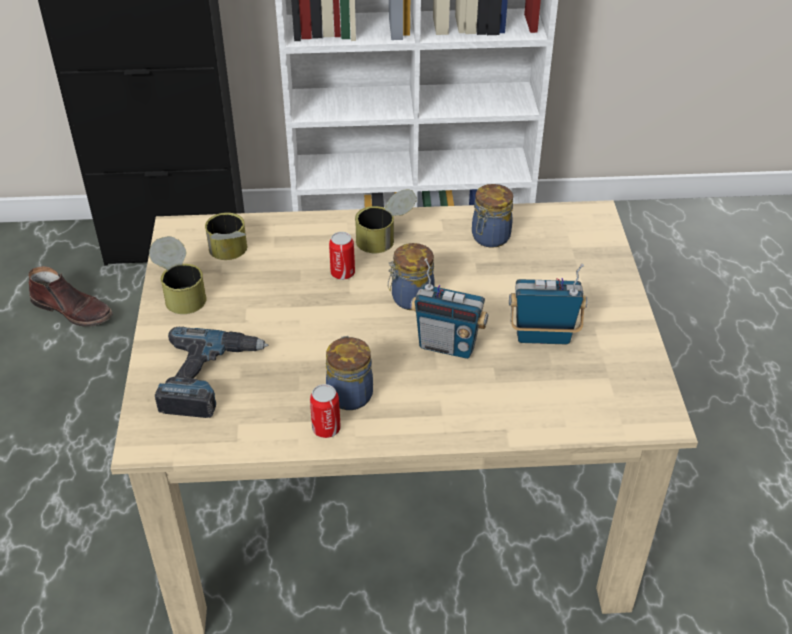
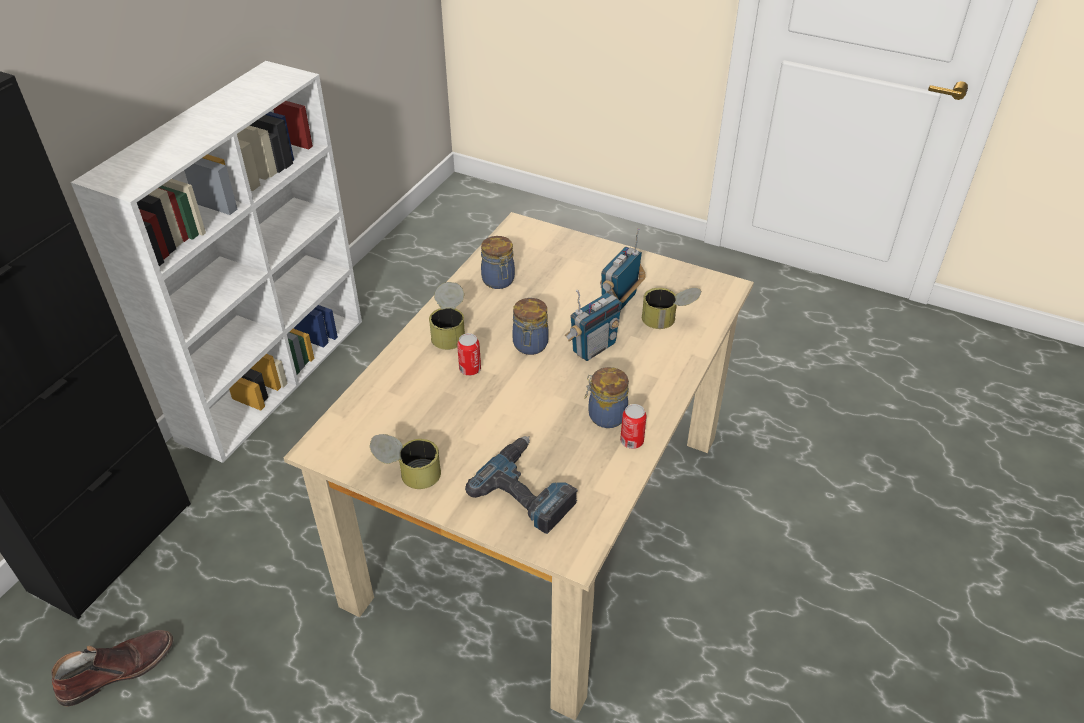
camera: 60 degrees left, 0 degrees up
can [205,212,247,260] -> can moved to [642,288,702,329]

